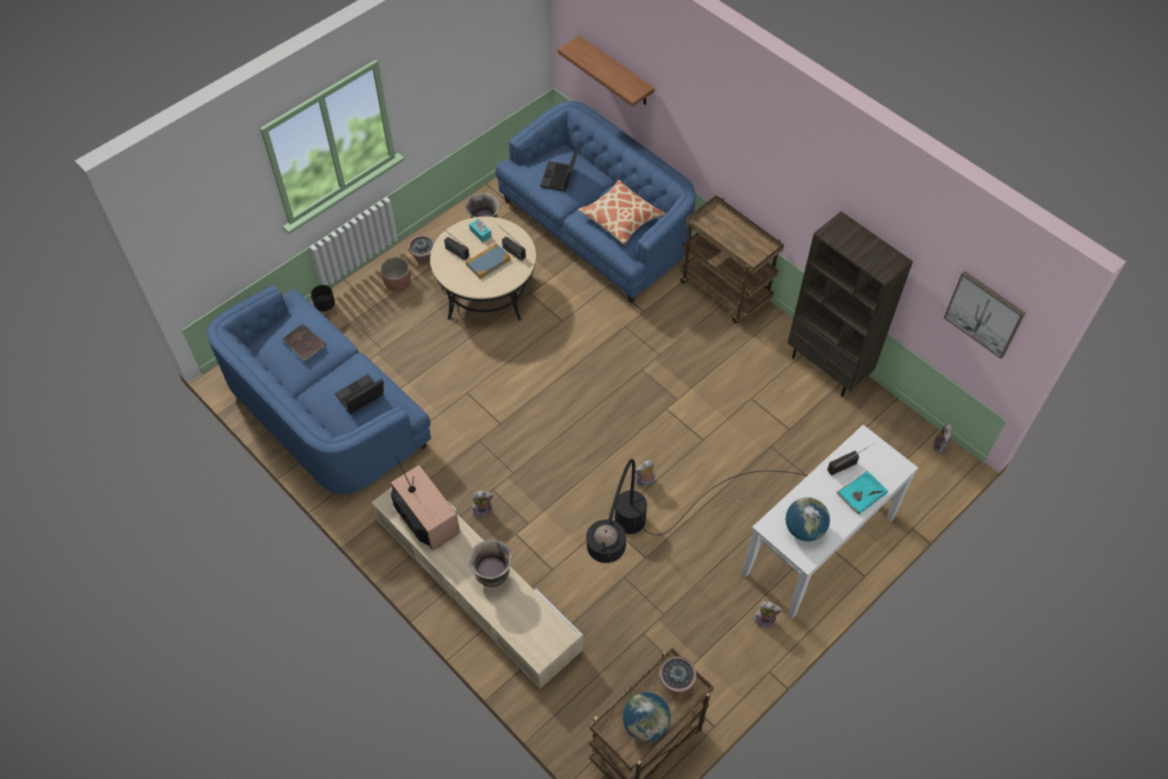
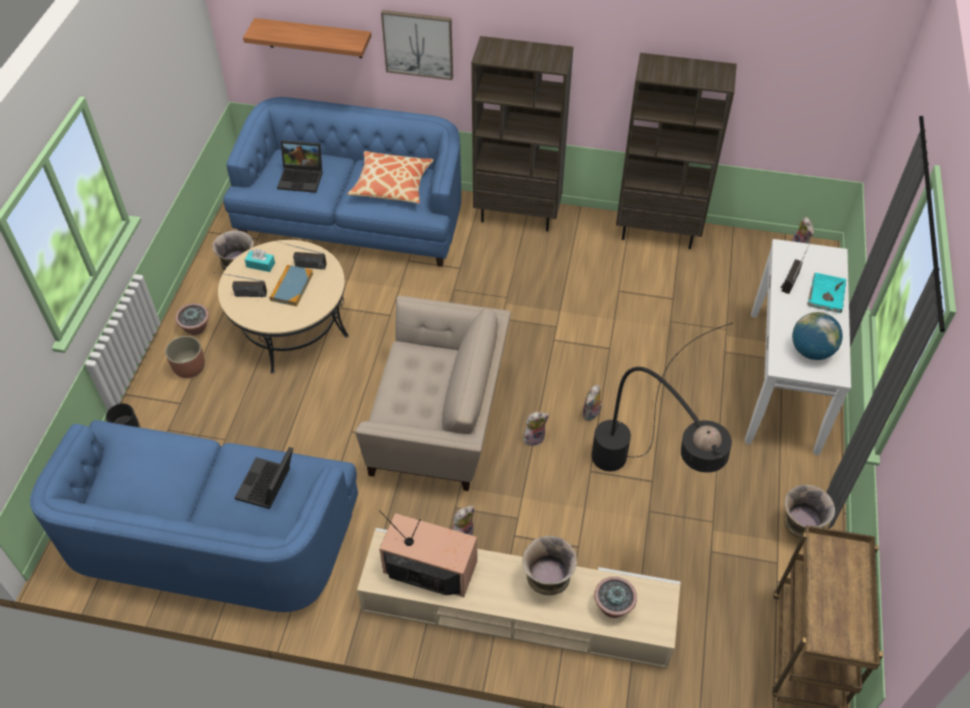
camera: 35 degrees left, 5 degrees down
brown book [282,324,326,362] -> none
laptop [540,147,579,191] -> laptop turned 60 degrees counterclockwise [277,140,323,193]
globe [623,692,671,742] -> none
potted plant [659,656,697,693] -> potted plant moved to [594,577,637,618]
brown cart [680,196,784,323] -> brown bookcase [471,36,573,232]
plush toy [754,601,783,628] -> plush toy moved to [524,412,549,446]
picture [943,271,1025,359] -> picture moved to [381,10,453,80]
none -> beige armchair [355,295,511,491]
none -> vase [784,485,835,538]

